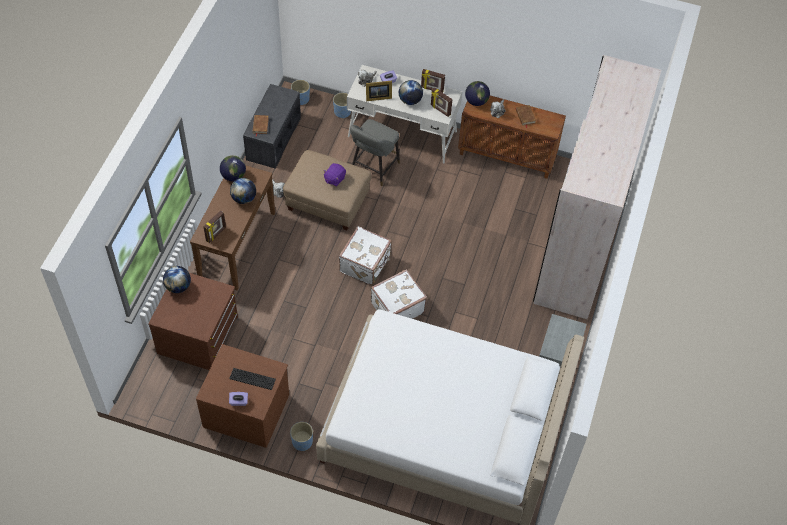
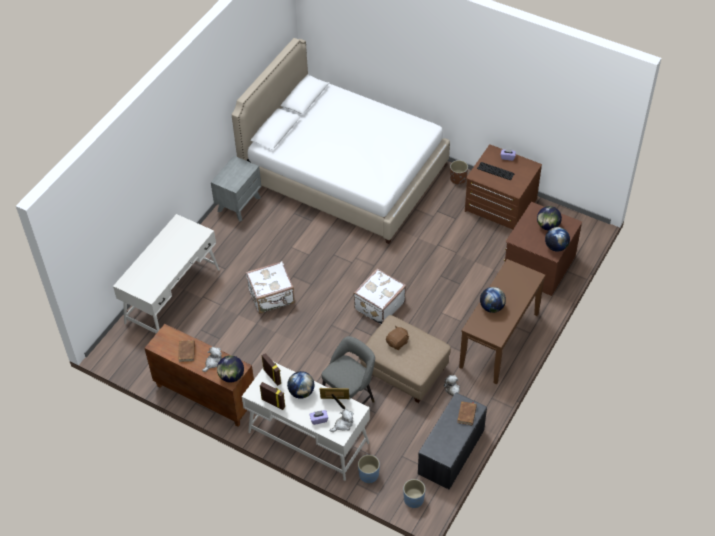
camera: 165 degrees left, 5 degrees down
picture frame [203,210,226,243] -> none
globe [220,155,246,181] -> globe moved to [537,206,562,230]
blue planter [290,422,313,451] -> brown planter [450,160,468,185]
purple plush toy [323,163,346,187] -> brown plush toy [386,325,409,350]
white suitcase [371,269,427,319] -> white suitcase moved to [246,261,295,314]
beige wardrobe [533,55,661,319] -> white desk [113,214,220,333]

